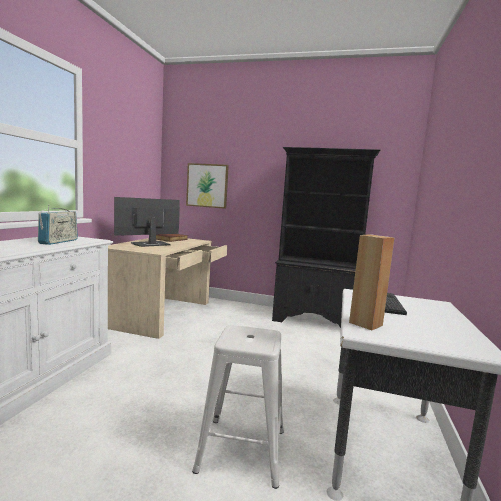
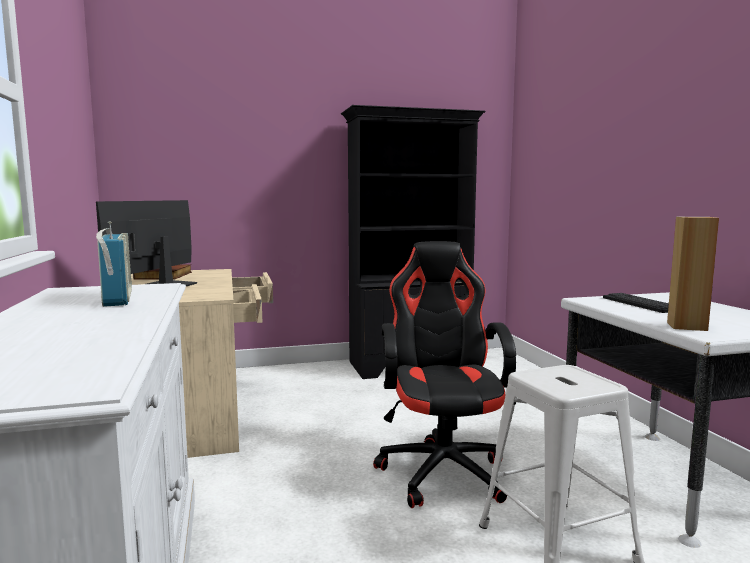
camera: 30 degrees left, 0 degrees up
picture [186,163,229,209] -> none
none -> black office chair [373,241,516,508]

